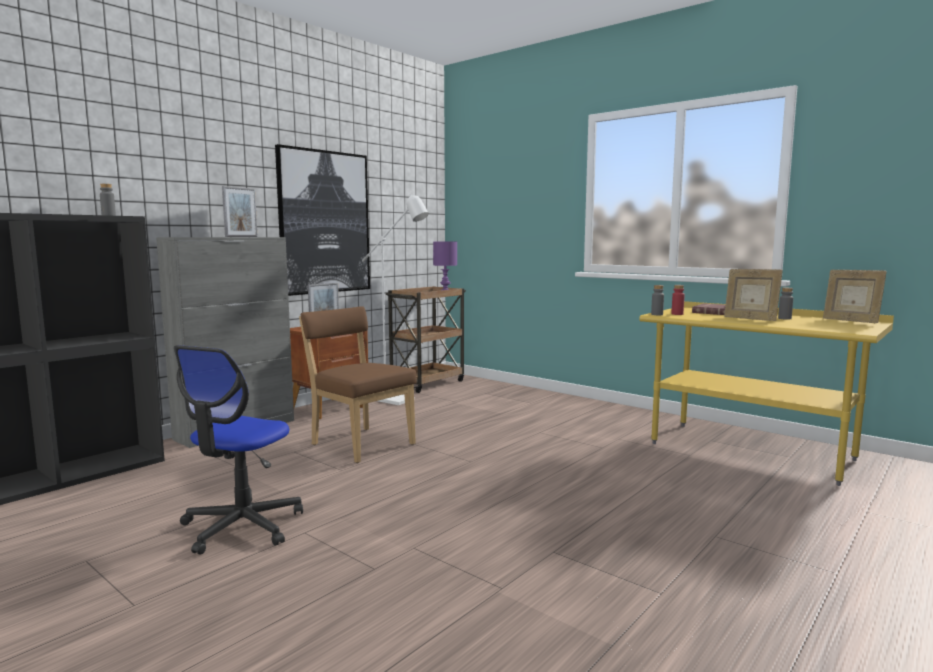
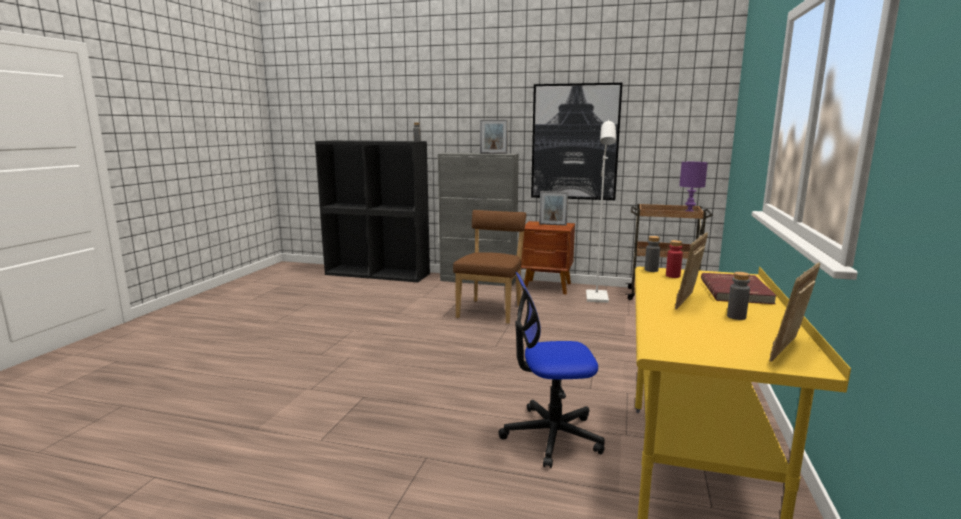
camera: 65 degrees right, 5 degrees up
office chair [174,345,303,555] -> office chair moved to [499,272,605,468]

